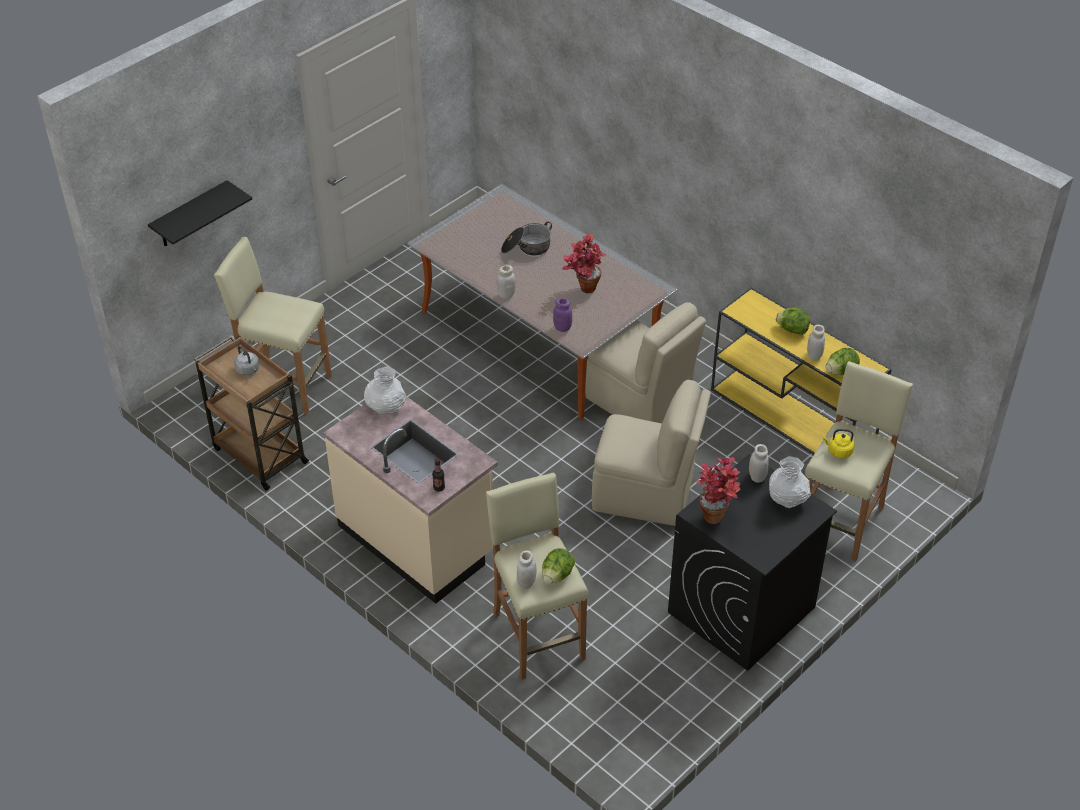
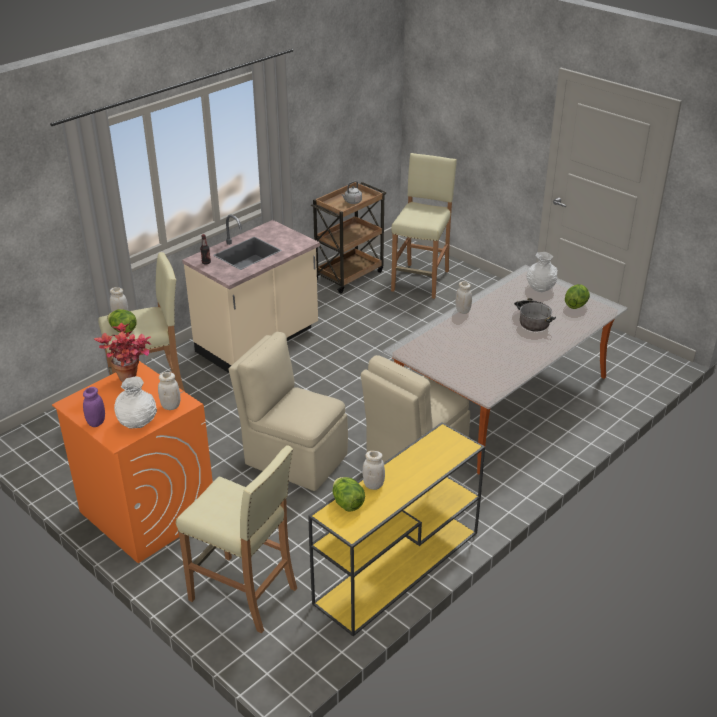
camera: 90 degrees right, 10 degrees down
black shelf [148,180,252,246] -> none
white vase [364,366,406,414] -> white vase moved to [527,252,558,292]
purple jar [553,298,572,332] -> purple jar moved to [83,387,105,427]
potted plant [562,234,606,293] -> none
beige chair [592,380,711,526] -> beige chair turned 105 degrees clockwise [229,332,348,491]
black washing machine [668,454,837,671] -> orange washing machine [52,361,213,563]
lettuce [776,307,810,335] -> lettuce moved to [565,284,590,309]
yellow kettle [823,429,855,458] -> none

